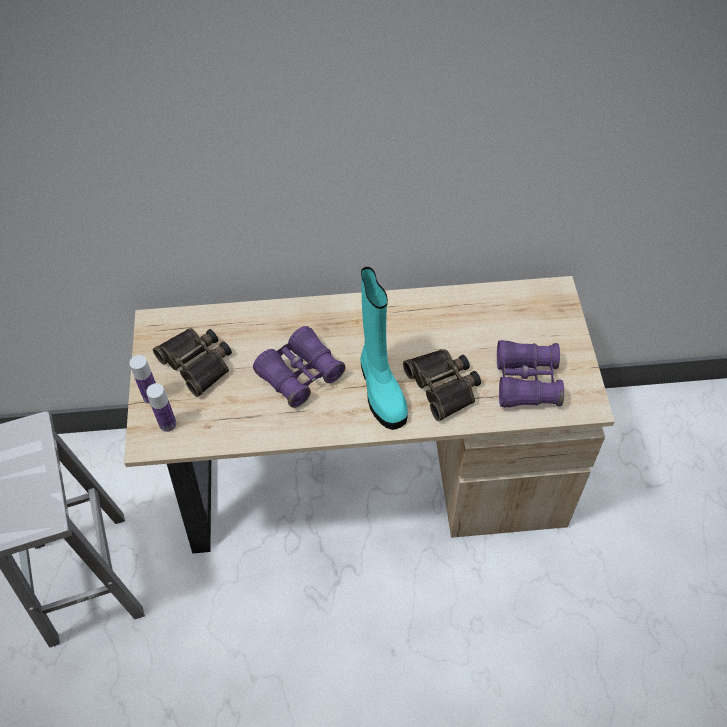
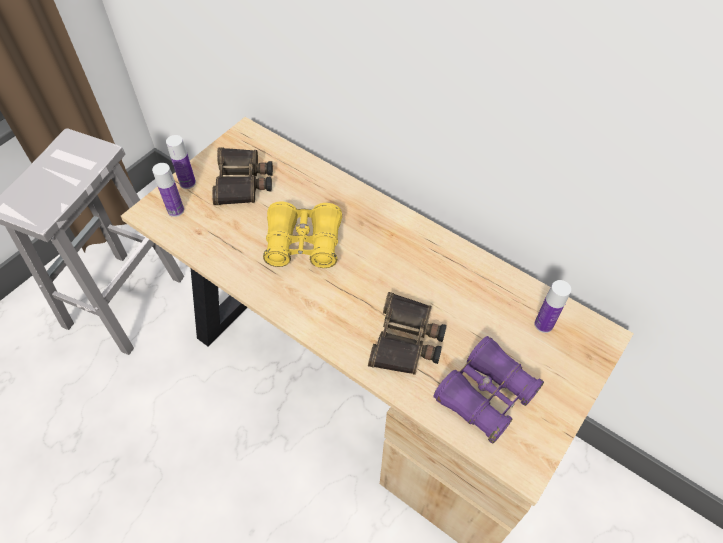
camera: 40 degrees right, 0 degrees up
purple binoculars [253,326,345,408] -> yellow binoculars [263,202,342,268]
turquoise boot [361,267,408,430] -> none
none -> bottle [534,280,571,333]

